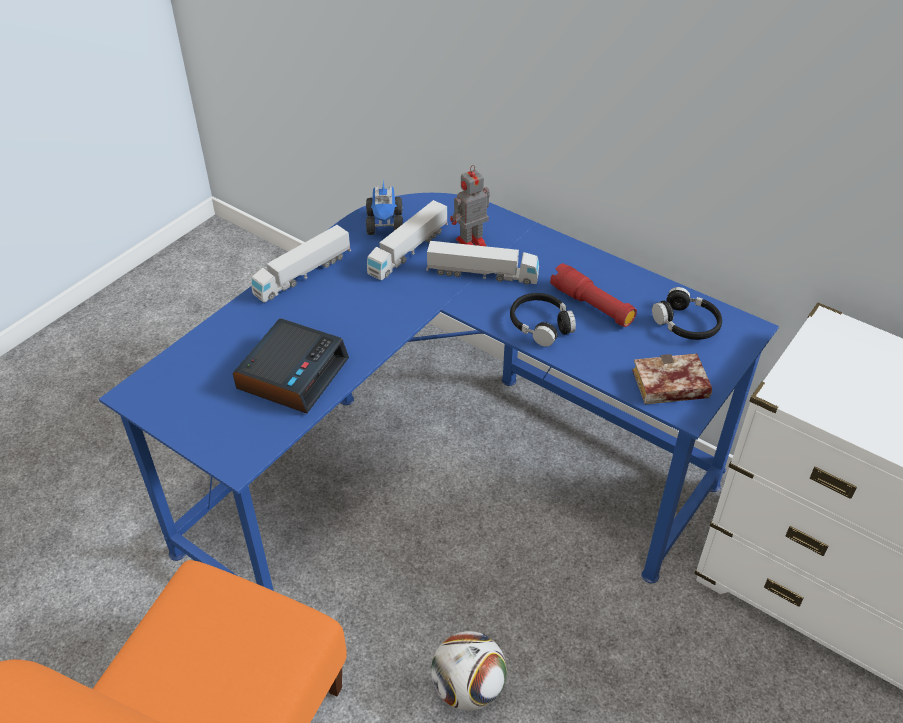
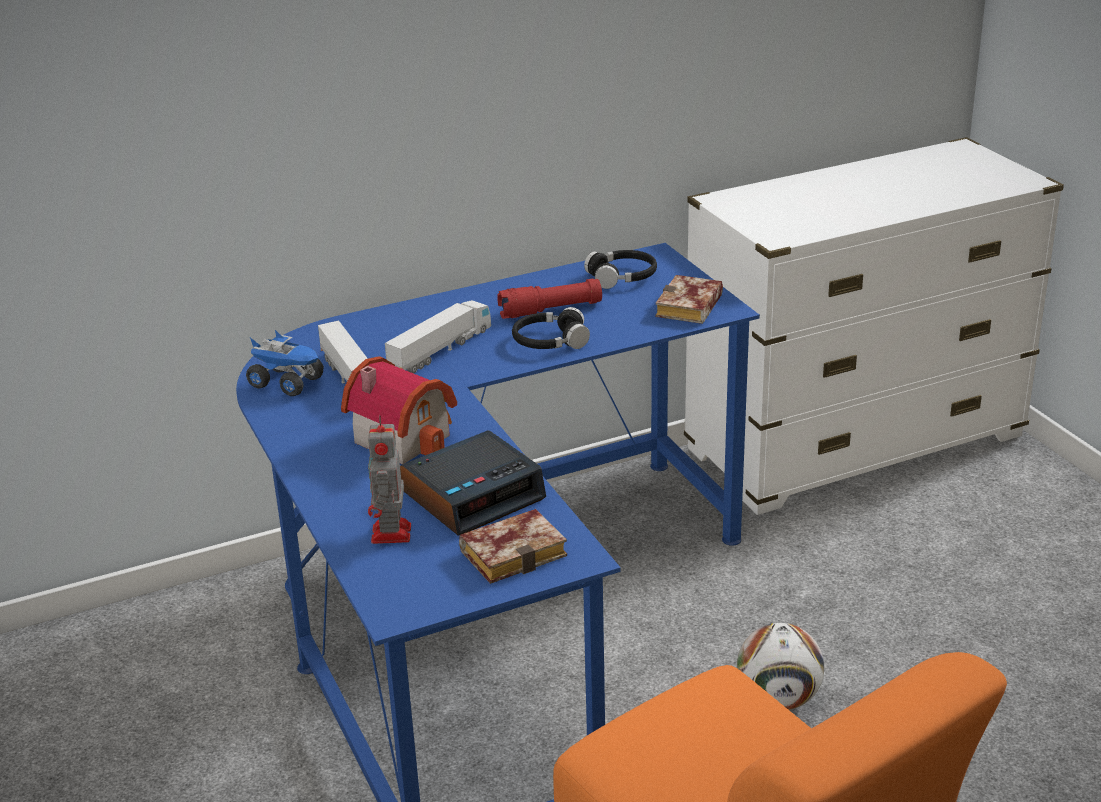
camera: 60 degrees left, 15 degrees down
alarm clock [233,318,349,414] -> alarm clock turned 90 degrees clockwise [400,430,546,536]
toy truck [251,225,351,302] -> none
toy robot [450,165,490,246] -> toy robot moved to [368,415,411,544]
none -> toy house [341,356,457,464]
none -> book [459,509,567,584]

